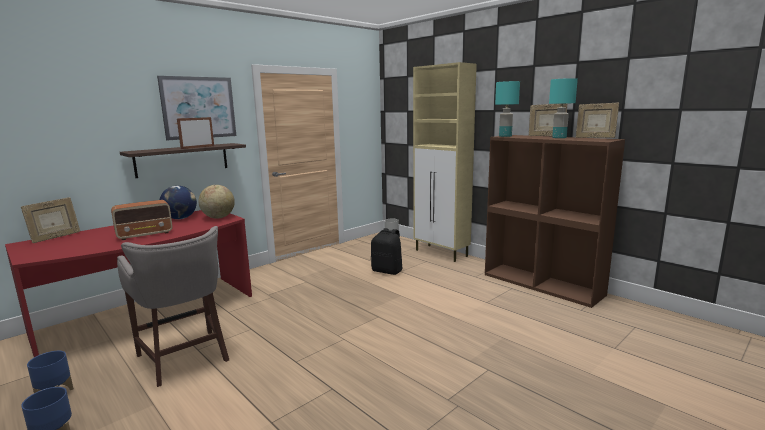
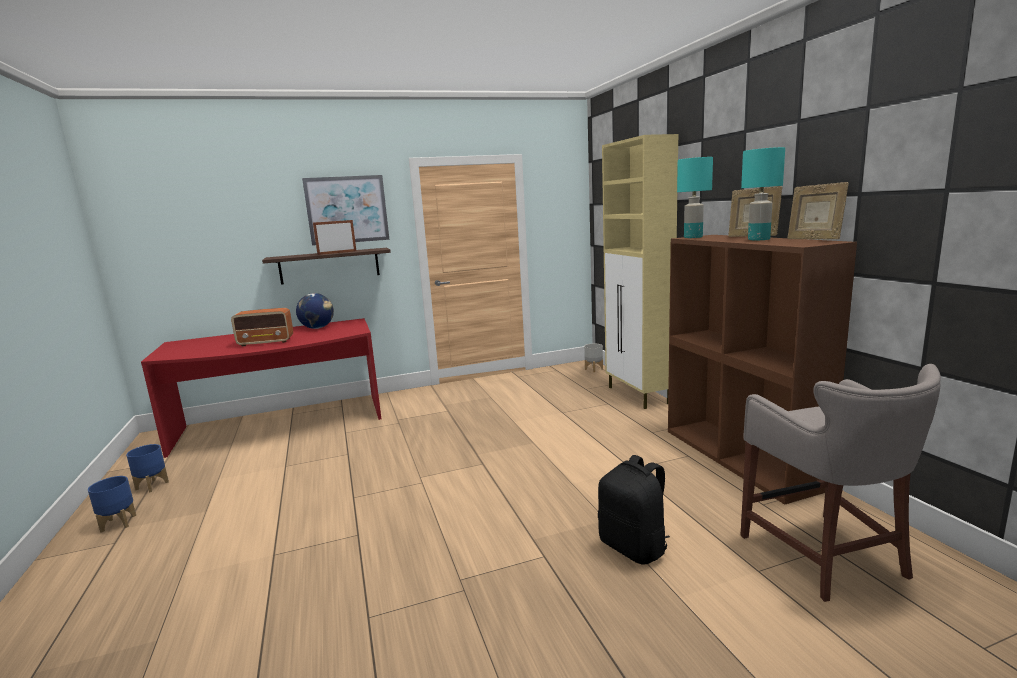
camera: 25 degrees right, 0 degrees up
picture frame [21,197,80,243] -> none
grey stool [117,226,229,387] -> grey stool moved to [740,364,941,602]
globe [198,185,235,219] -> none
black backpack [371,228,403,275] -> black backpack moved to [598,455,670,564]

